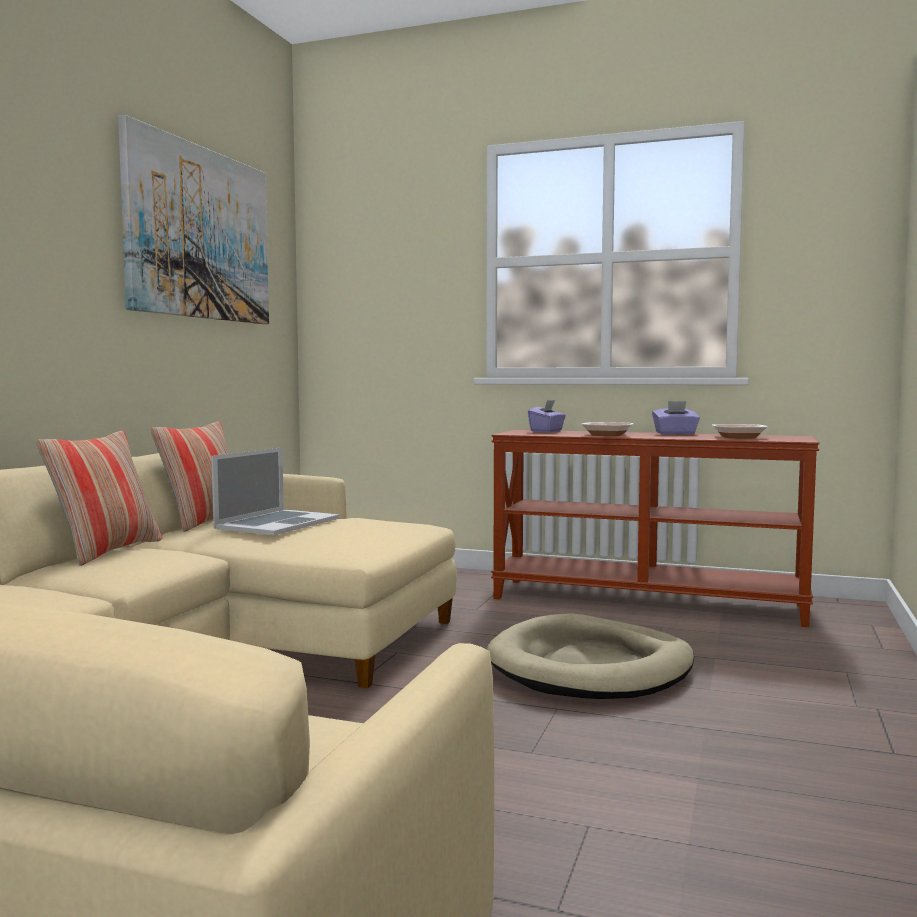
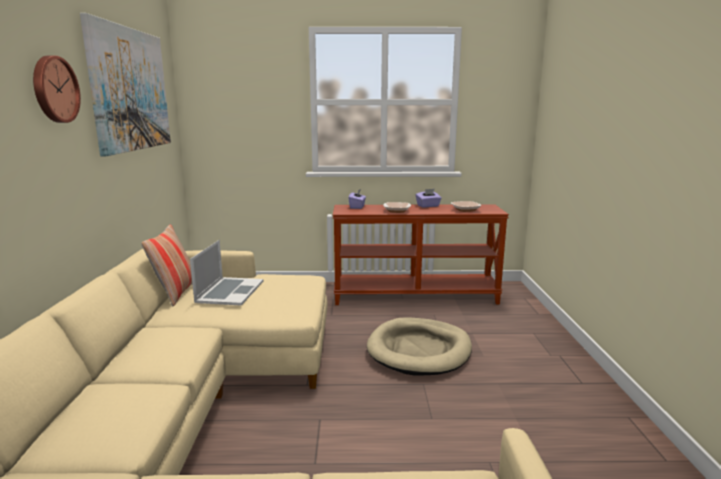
camera: 20 degrees left, 10 degrees up
pillow [36,431,162,566] -> none
none -> wall clock [33,56,81,123]

